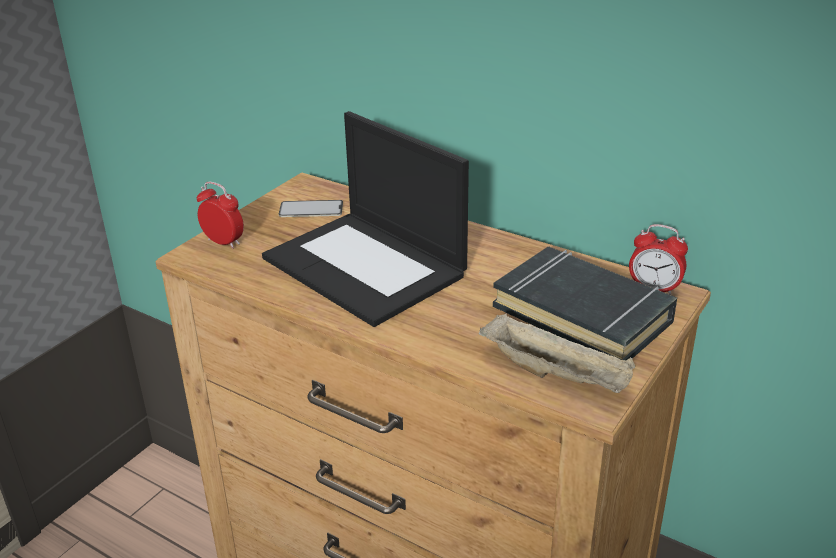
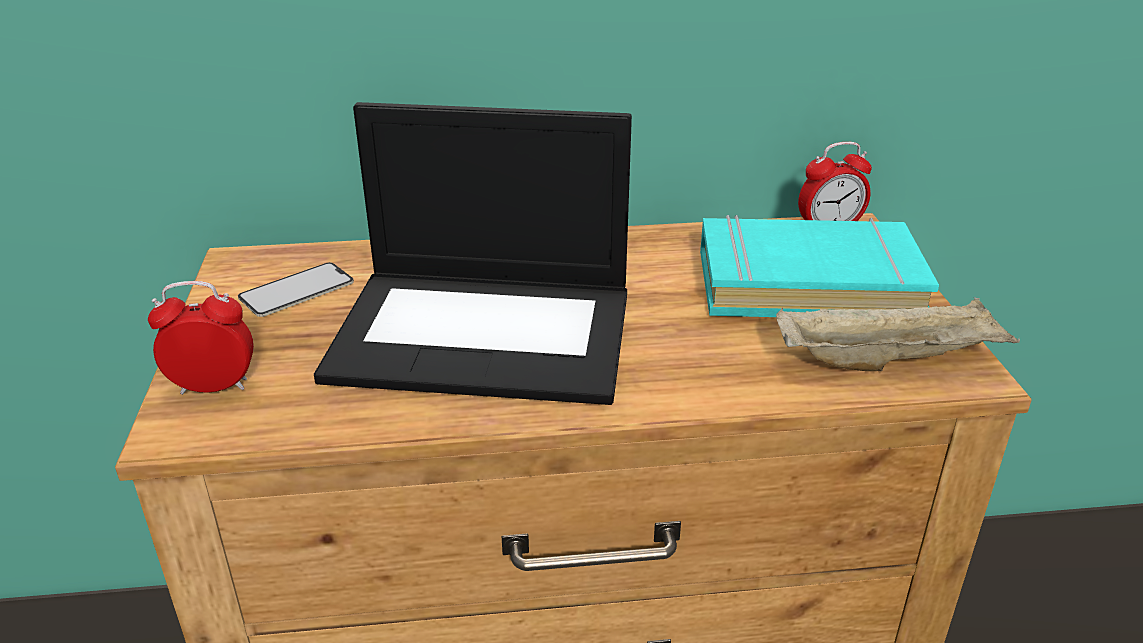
camera: 40 degrees left, 0 degrees up
black book [493,247,677,361] -> turquoise book [700,215,939,317]

